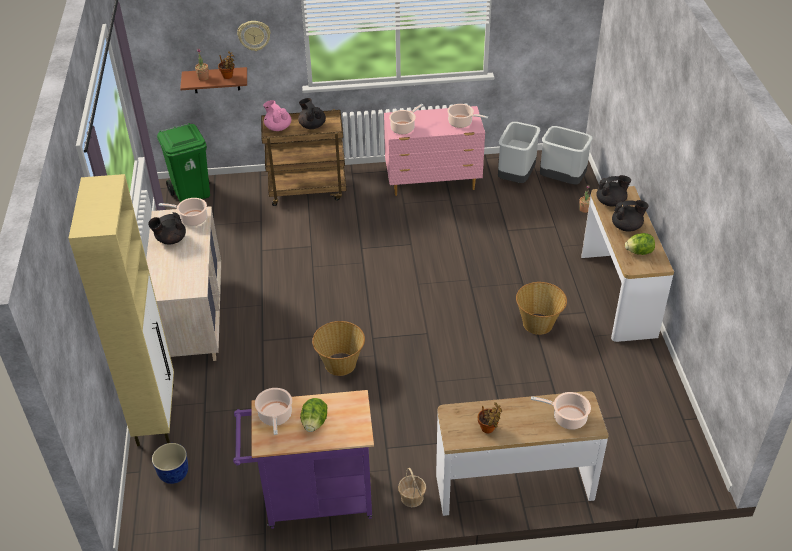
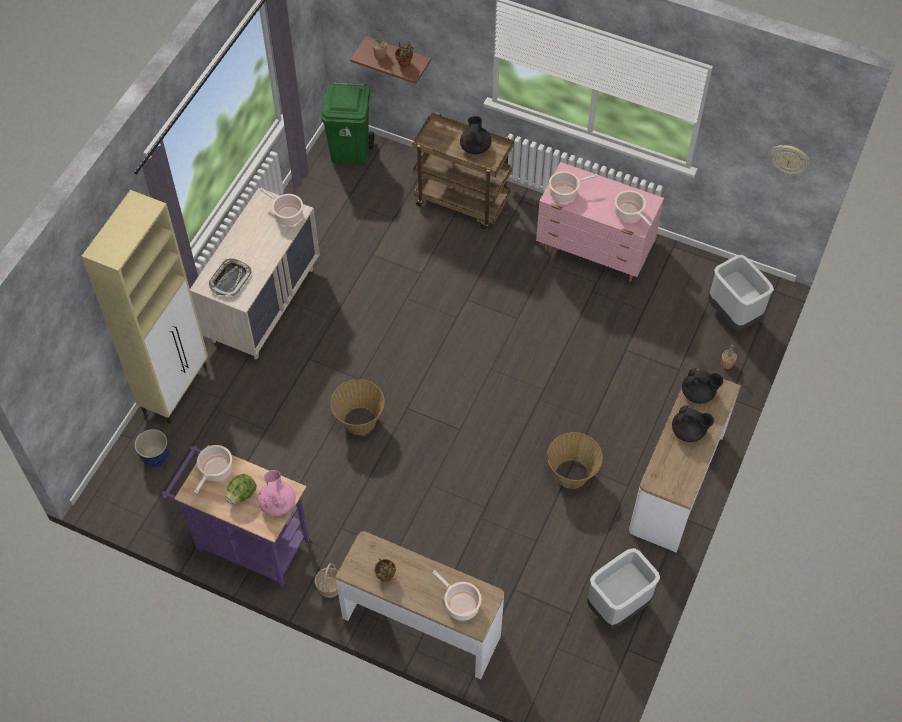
camera: 30 degrees right, 15 degrees up
black teapot [148,212,186,244] -> none
wall clock [237,21,271,51] -> wall clock moved to [771,145,809,175]
pink teapot [263,100,292,131] -> pink teapot moved to [258,470,296,516]
grey trash can [498,122,540,183] -> grey trash can moved to [587,548,660,629]
lettuce [625,233,655,255] -> none
none -> tray [209,259,251,296]

